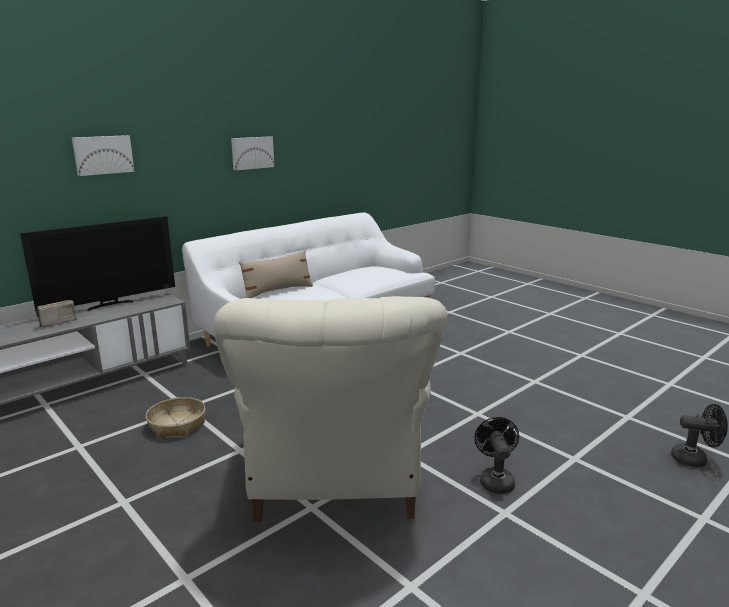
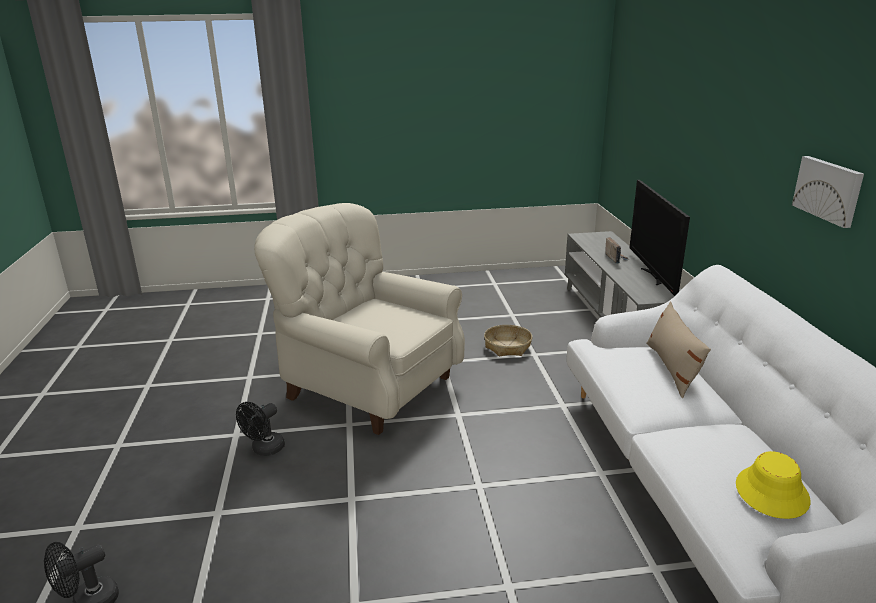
camera: 125 degrees right, 5 degrees up
picture [72,135,134,176] -> none
black fan [475,417,519,494] -> black fan turned 90 degrees clockwise [236,402,285,456]
none -> yellow hat [736,451,811,519]

